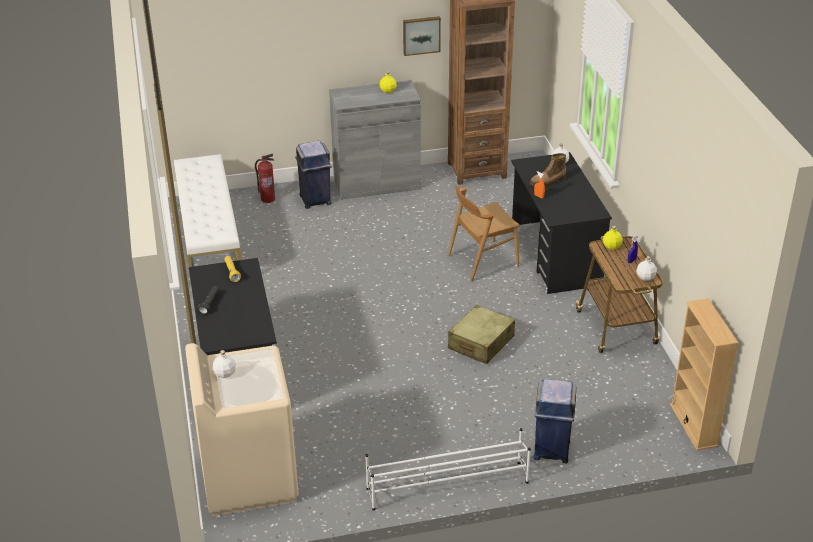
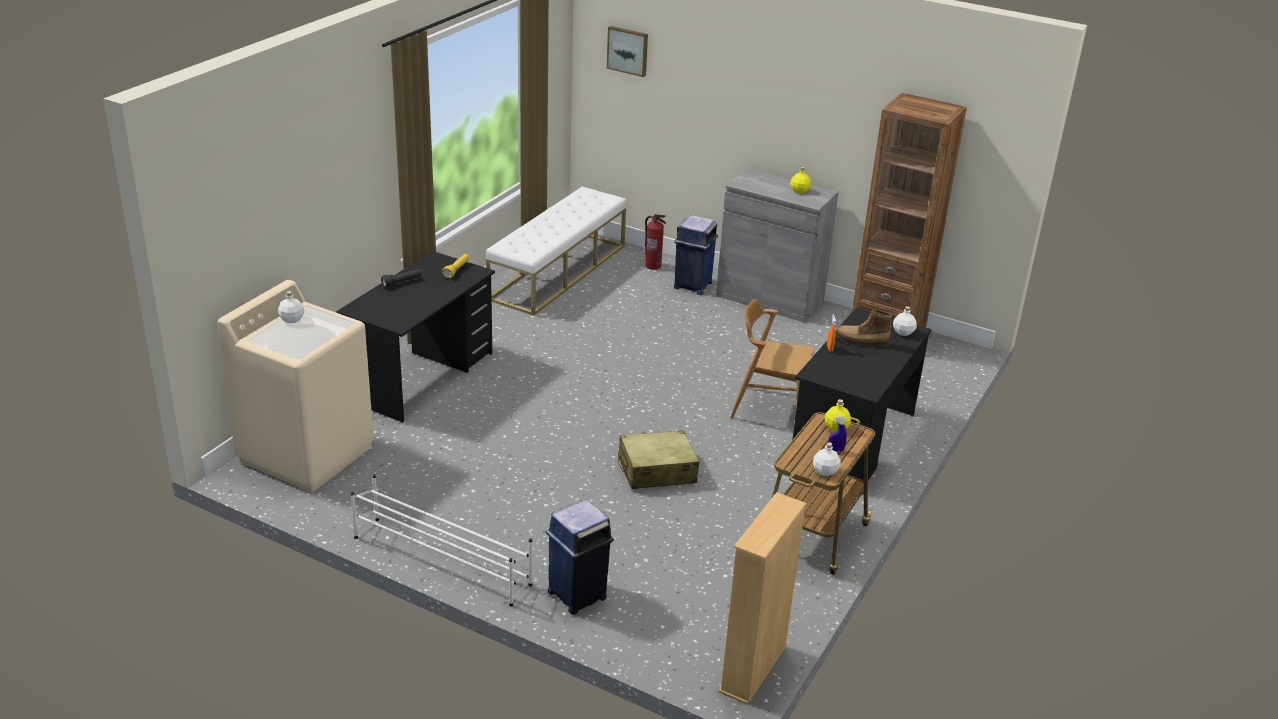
camera: 40 degrees right, 5 degrees down
picture [403,16,441,56] -> picture moved to [607,26,648,77]

